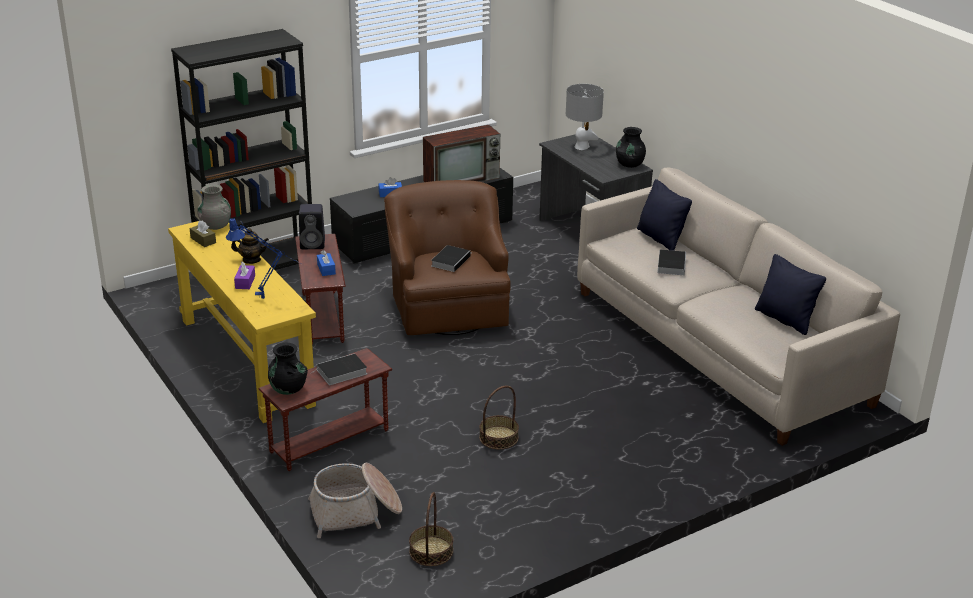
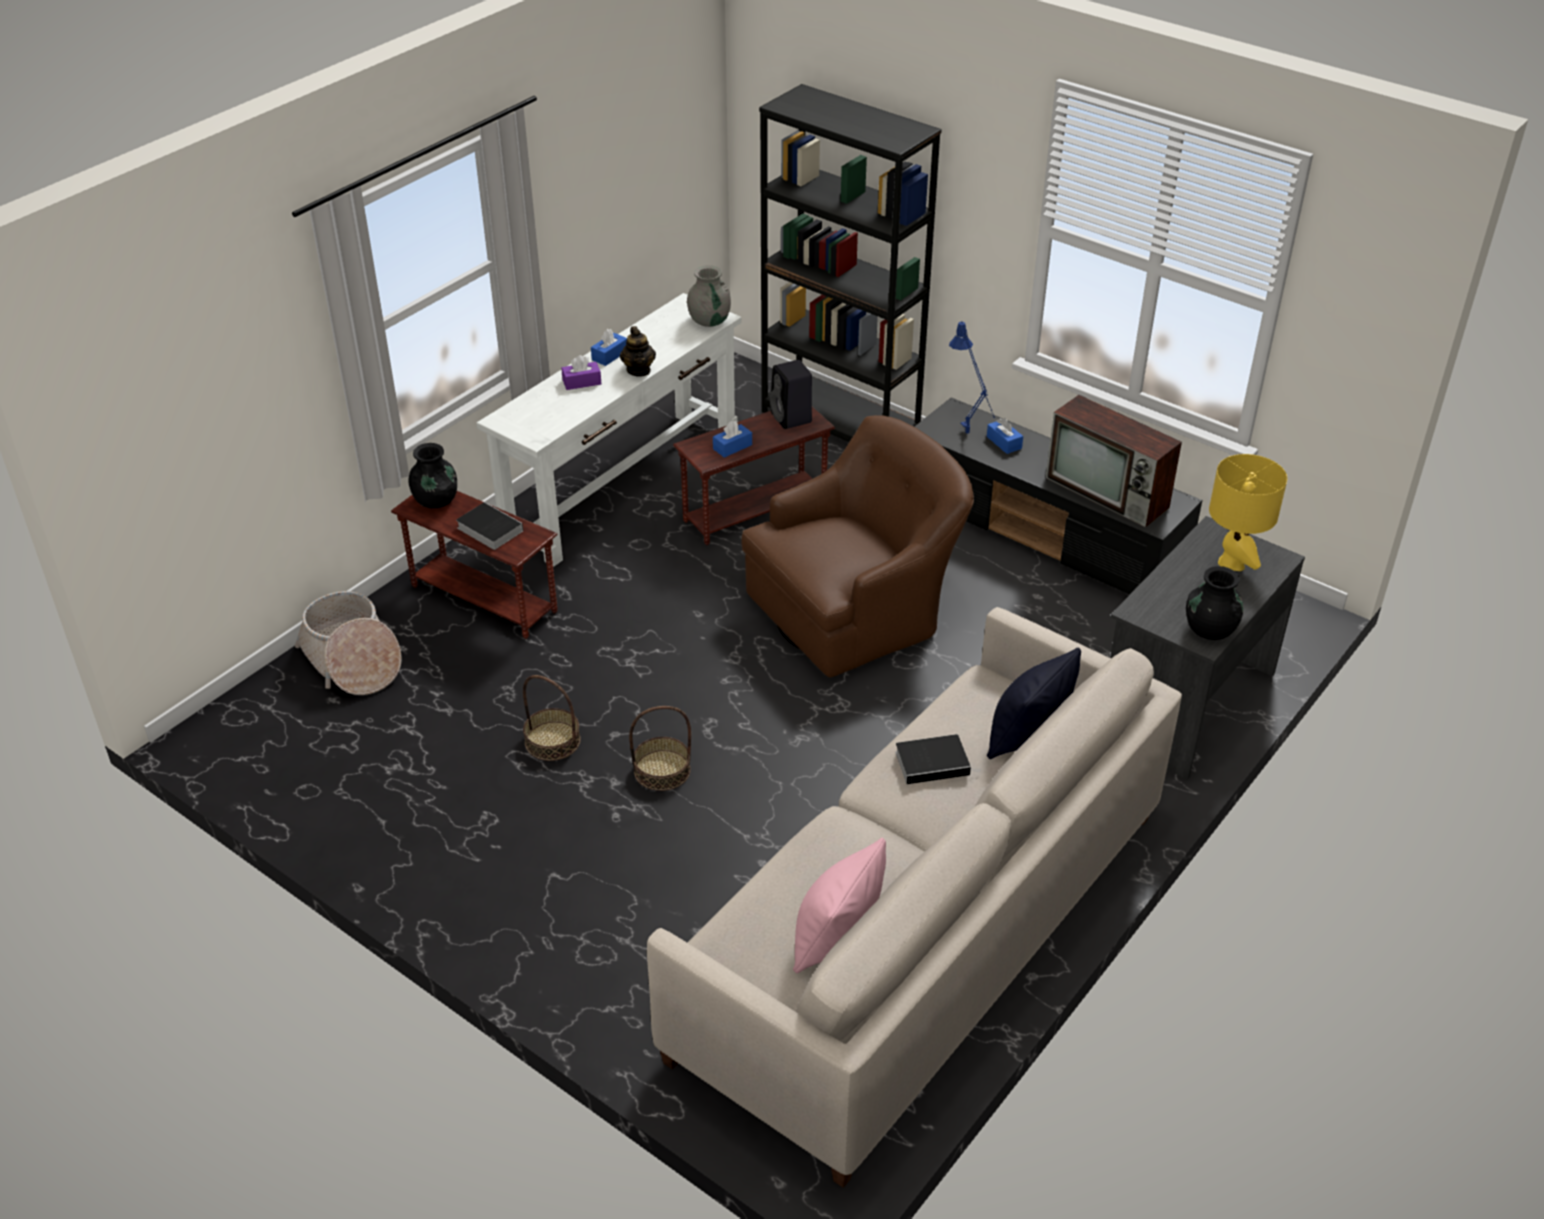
camera: 70 degrees right, 10 degrees up
yellow console table [168,221,316,423] -> white console table [476,293,742,567]
brown tissue box [190,221,216,247] -> none
blue table lamp [226,218,300,299] -> blue table lamp moved to [949,322,994,434]
basket [409,492,453,566] -> basket moved to [629,706,691,791]
book [431,245,470,272] -> none
grey table lamp [566,84,604,150] -> yellow table lamp [1209,454,1287,571]
black pillow [755,254,826,335] -> pink pillow [793,838,886,973]
none -> blue tissue box [591,329,627,366]

